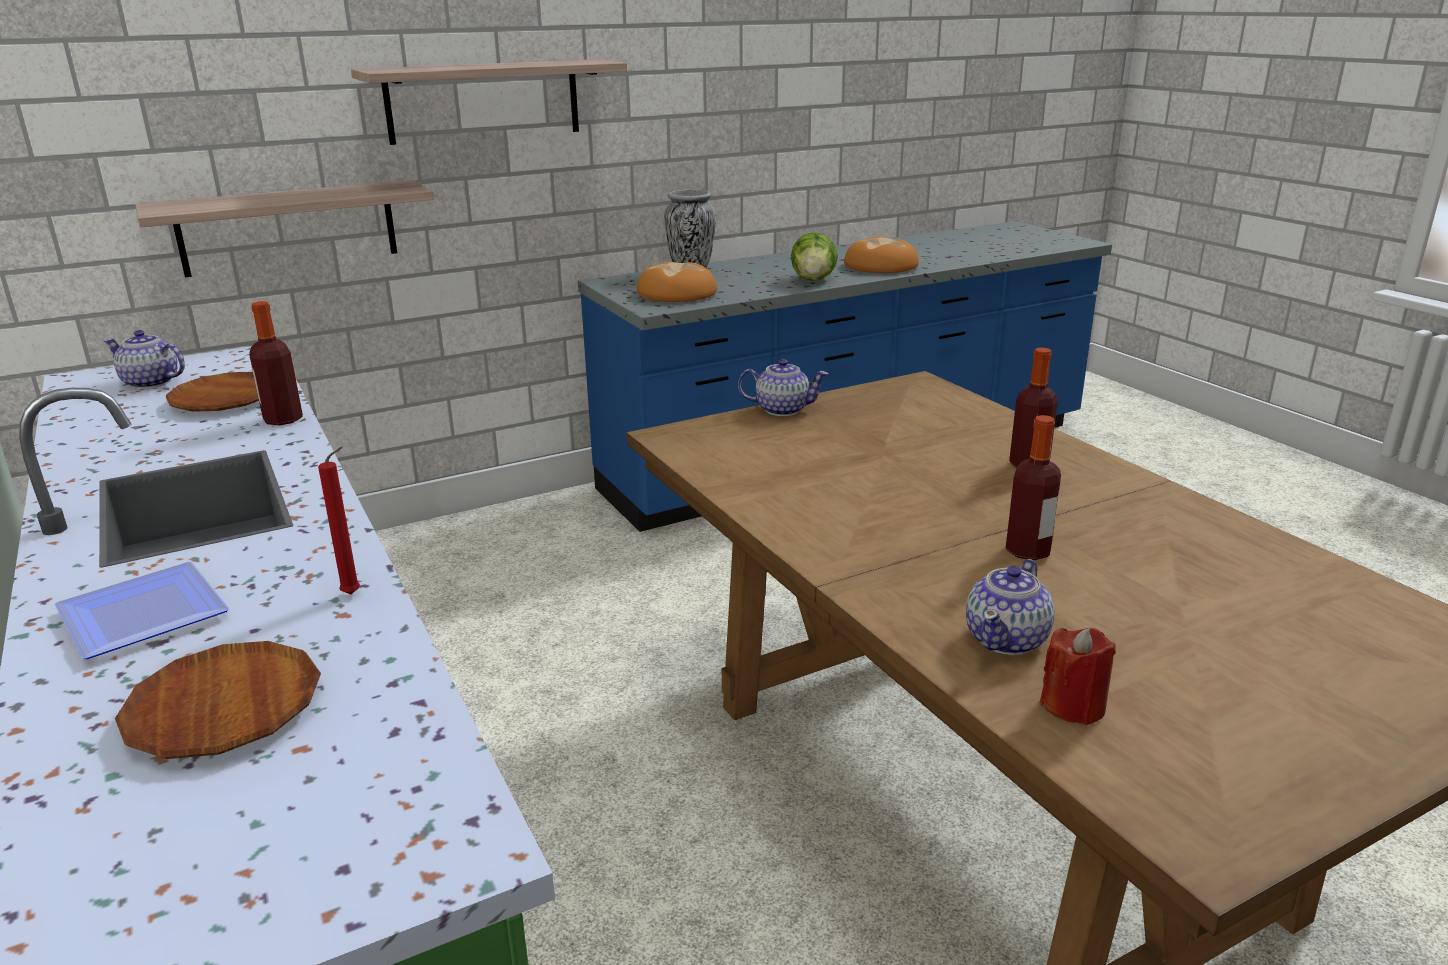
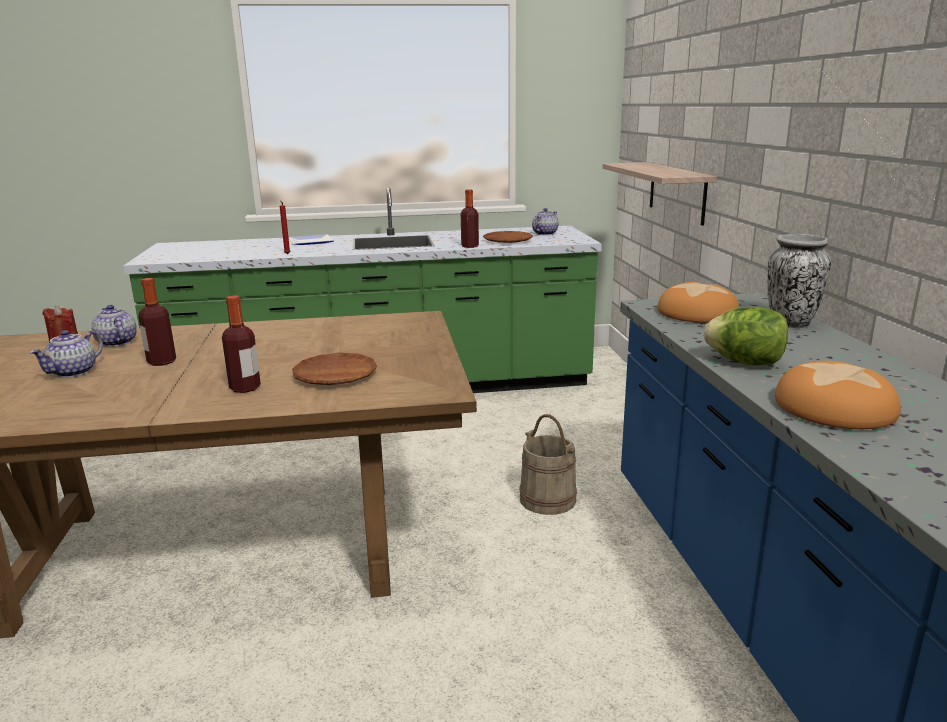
camera: 110 degrees right, 5 degrees down
brown plate [115,641,321,759] -> brown plate moved to [292,353,377,385]
shelf [351,59,627,145] -> none
teapot [738,359,829,416] -> teapot moved to [30,330,103,378]
none -> beige bucket [519,414,577,515]

